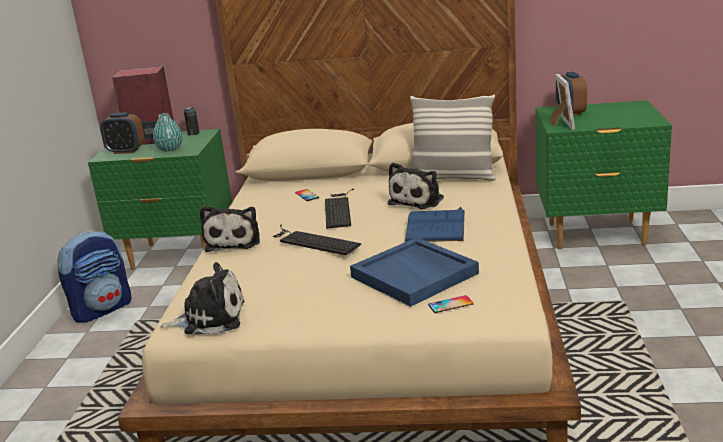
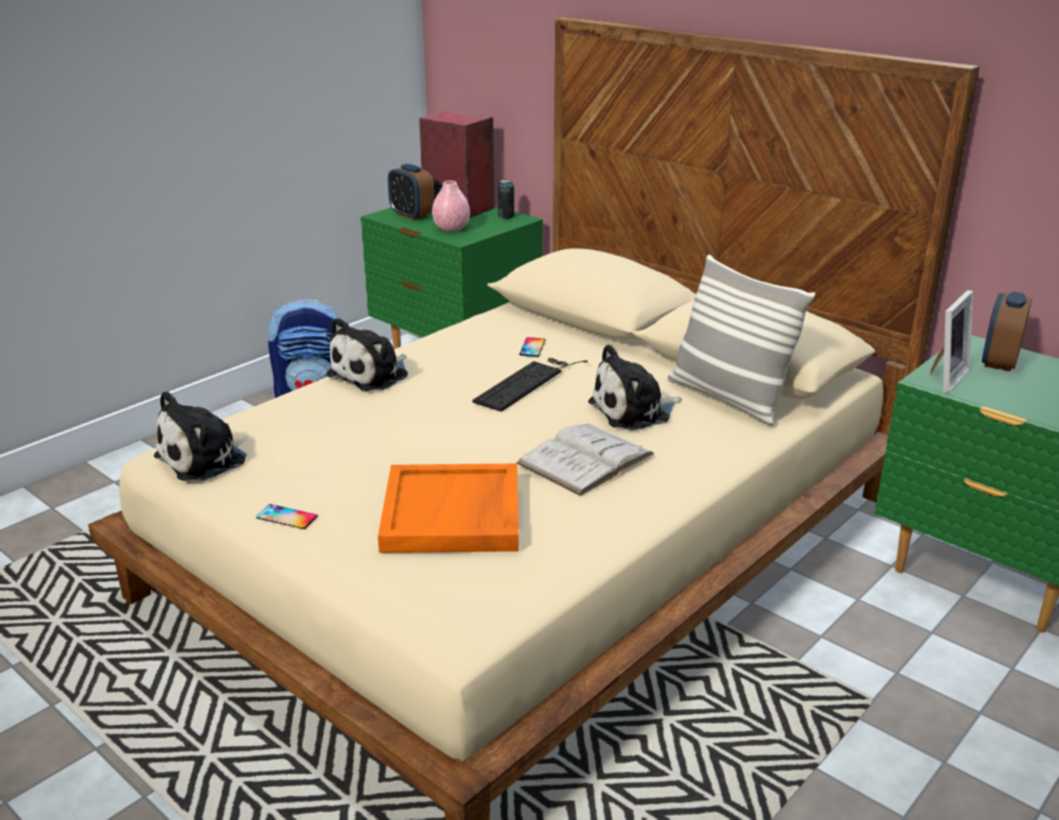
camera: 35 degrees right, 5 degrees up
turquoise vase [153,113,183,152] -> pink vase [432,180,470,232]
plush toy [160,262,244,335] -> plush toy turned 105 degrees clockwise [154,391,248,481]
keyboard [273,225,361,255] -> none
blue tray [350,238,479,307] -> orange tray [378,464,519,553]
blue book [405,207,465,242] -> white book [517,423,654,496]
phone [428,295,474,313] -> phone moved to [256,504,318,529]

